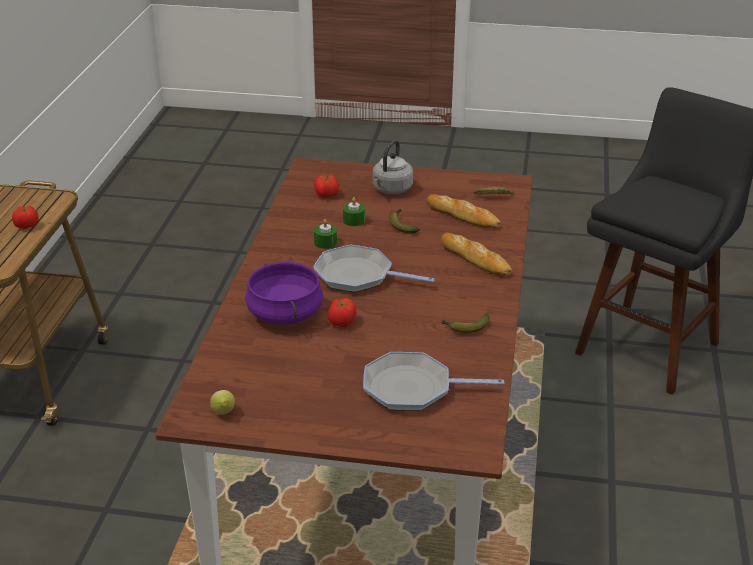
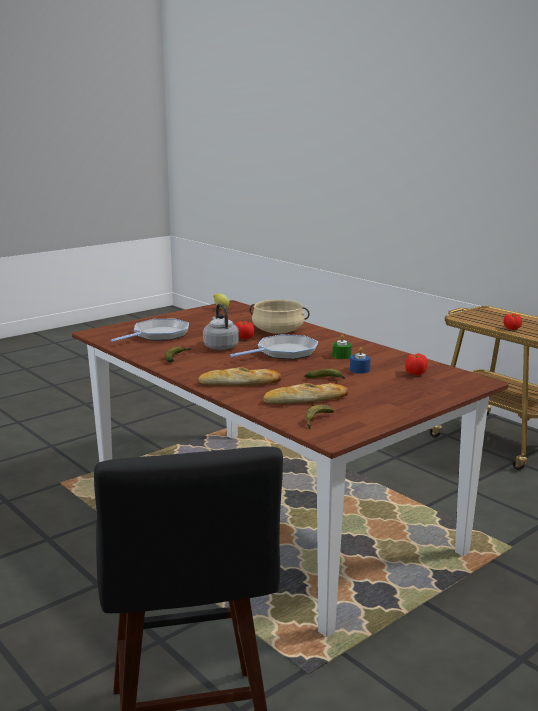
camera: 130 degrees right, 15 degrees down
purple cooking pot [245,262,323,325] -> beige cooking pot [249,299,310,334]
green candle [343,197,365,226] -> blue candle [350,347,371,373]
grey kettle [373,140,413,194] -> grey kettle moved to [203,303,239,350]

